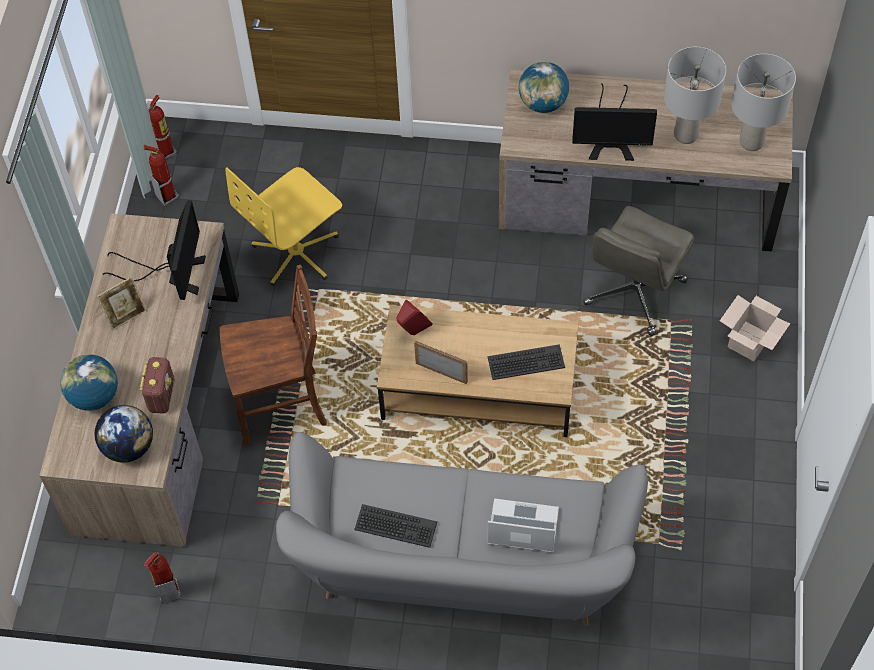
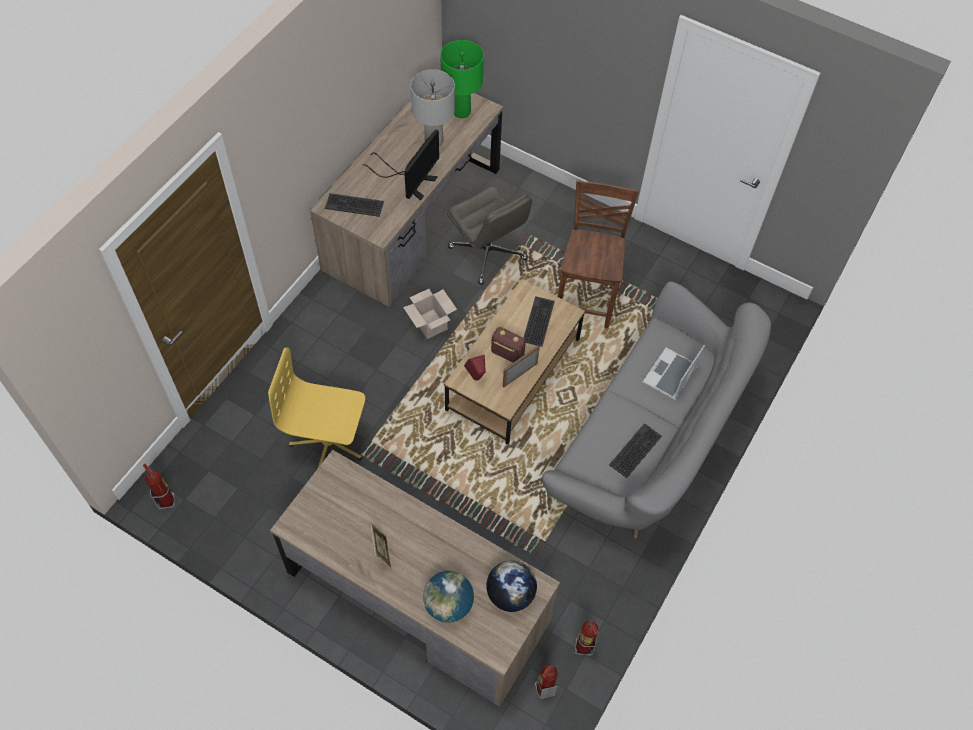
camera: 70 degrees left, 0 degrees up
monitor [103,200,206,300] -> none
radio [140,357,175,413] -> radio moved to [491,327,526,363]
fire extinguisher [143,145,179,206] -> fire extinguisher moved to [535,664,558,700]
brown chair [220,265,327,446] -> brown chair moved to [558,180,639,329]
yellow office chair [225,167,342,286] -> yellow office chair turned 120 degrees clockwise [268,347,365,468]
globe [519,62,569,113] -> keyboard [325,193,384,217]
cardboard box [720,295,790,361] -> cardboard box moved to [403,289,457,339]
grey table lamp [731,54,796,151] -> green table lamp [441,40,484,118]

